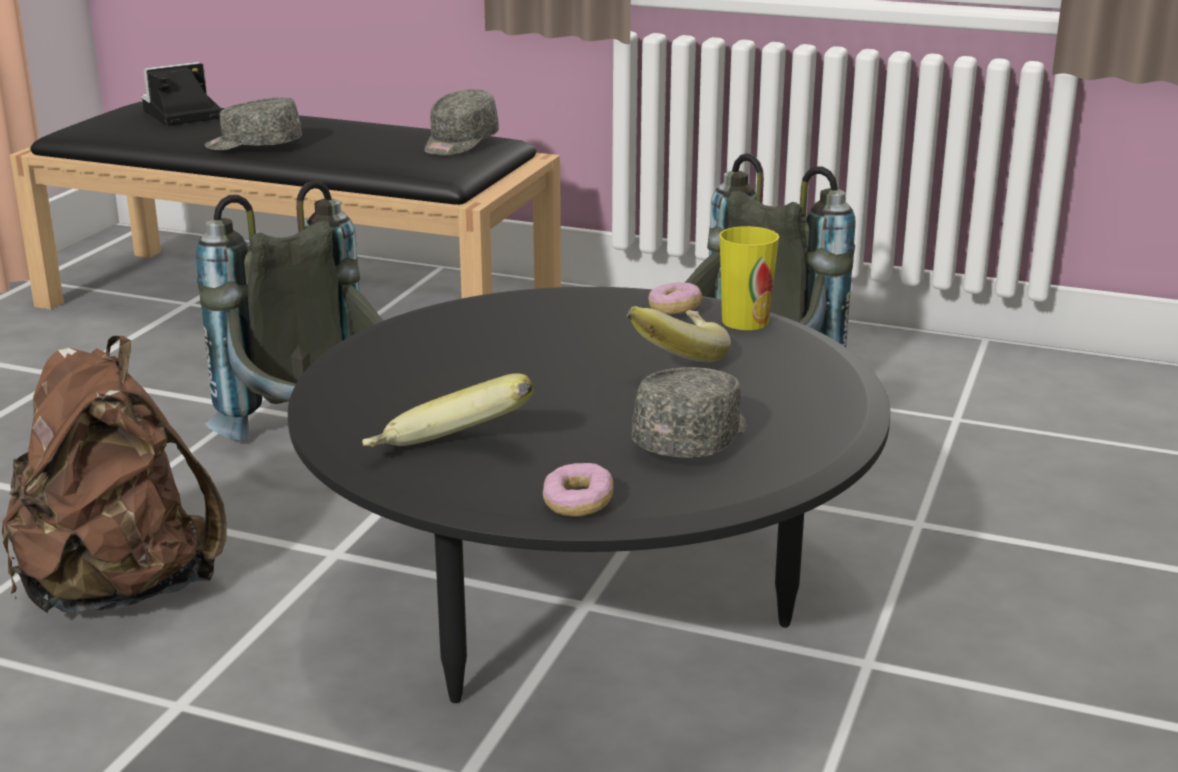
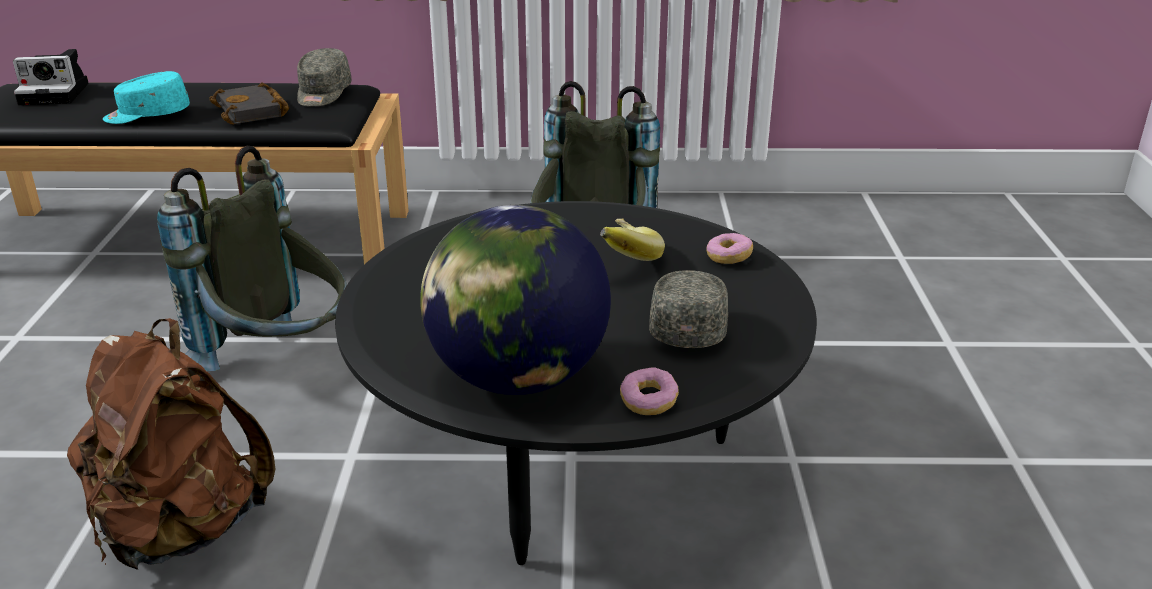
camera: 20 degrees left, 5 degrees up
camera [142,62,222,126] -> camera turned 135 degrees counterclockwise [13,49,89,105]
grey cap [205,97,302,151] -> turquoise cap [103,71,190,124]
banana [362,373,534,447] -> globe [420,205,611,395]
donut [648,282,702,314] -> donut moved to [706,233,753,264]
cup [719,226,779,330] -> none
none -> black book [209,82,289,124]

